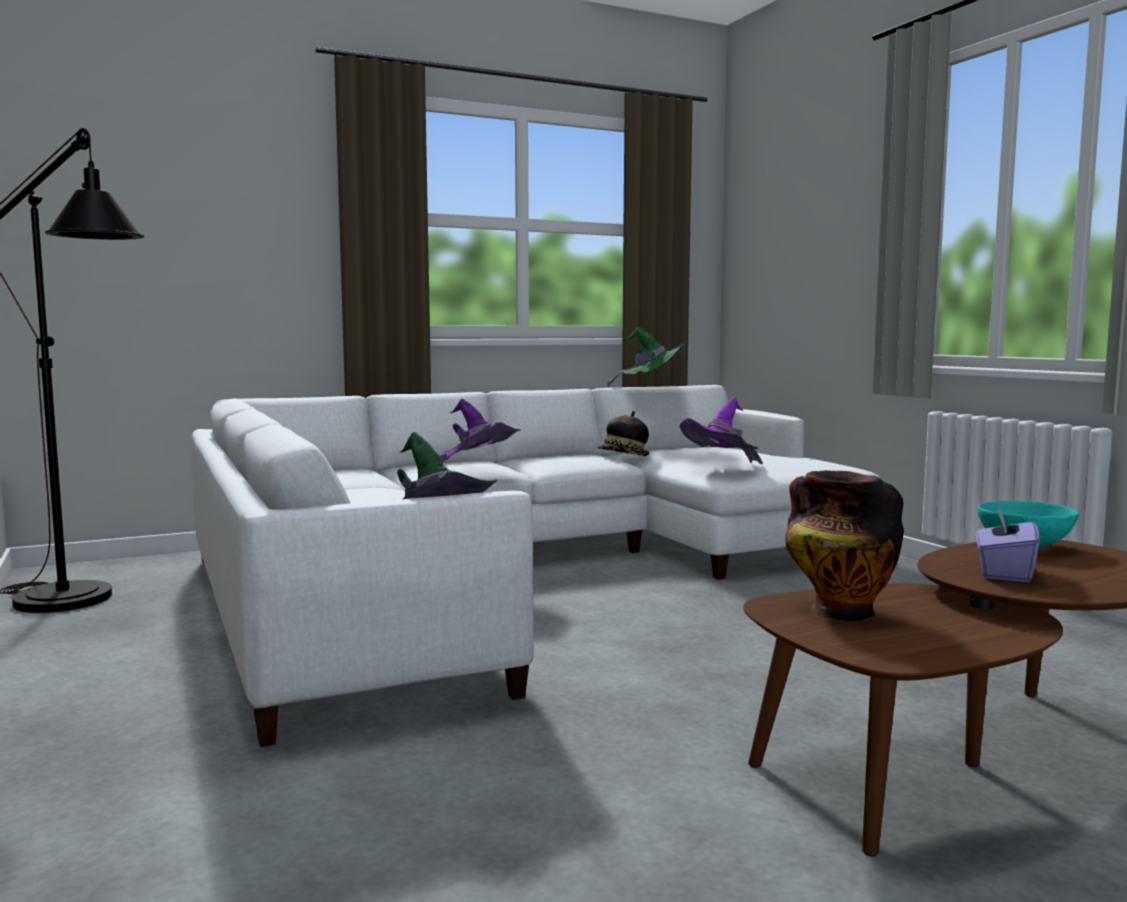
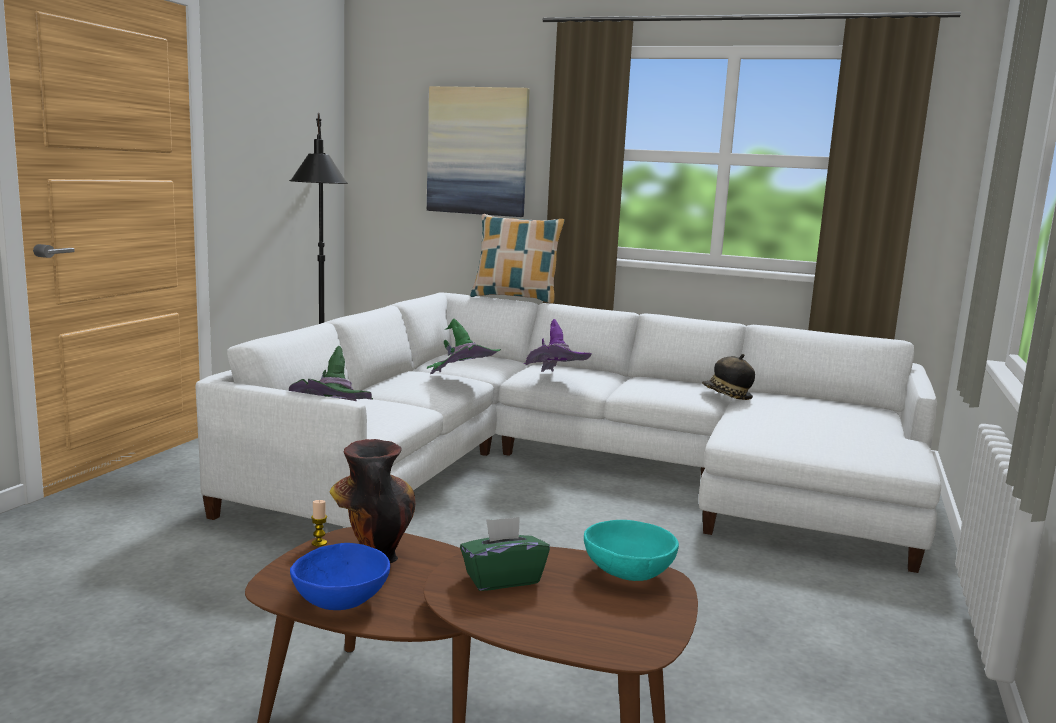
camera: 45 degrees right, 5 degrees up
green hat [607,327,685,387] -> green hat moved to [427,319,501,374]
purple hat [680,397,763,464] -> none
purple tissue box [976,504,1040,582] -> green tissue box [460,517,550,591]
none -> blue bowl [290,543,390,610]
none -> candle [311,500,327,547]
none -> picture [427,86,530,217]
none -> pillow [470,214,565,303]

